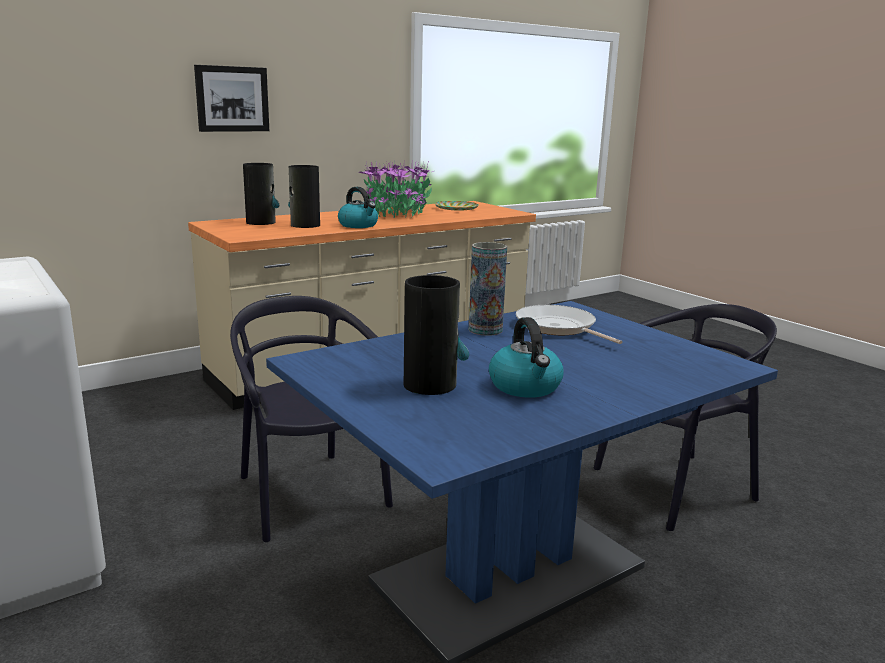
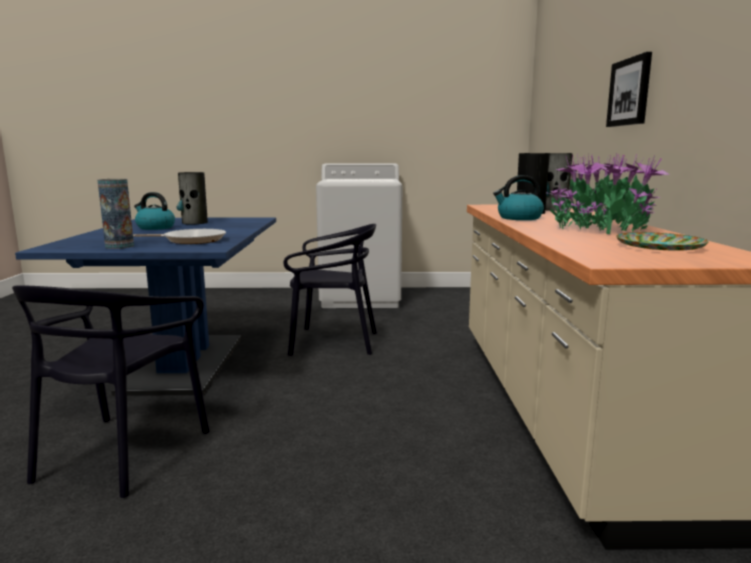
camera: 125 degrees right, 5 degrees down
vase [469,242,507,336] -> vase moved to [98,179,134,249]

